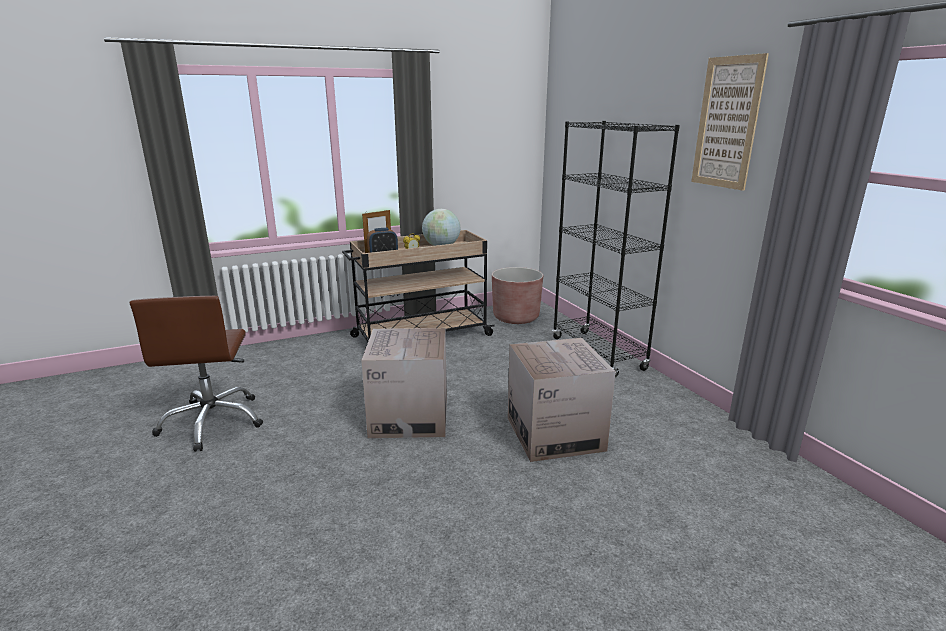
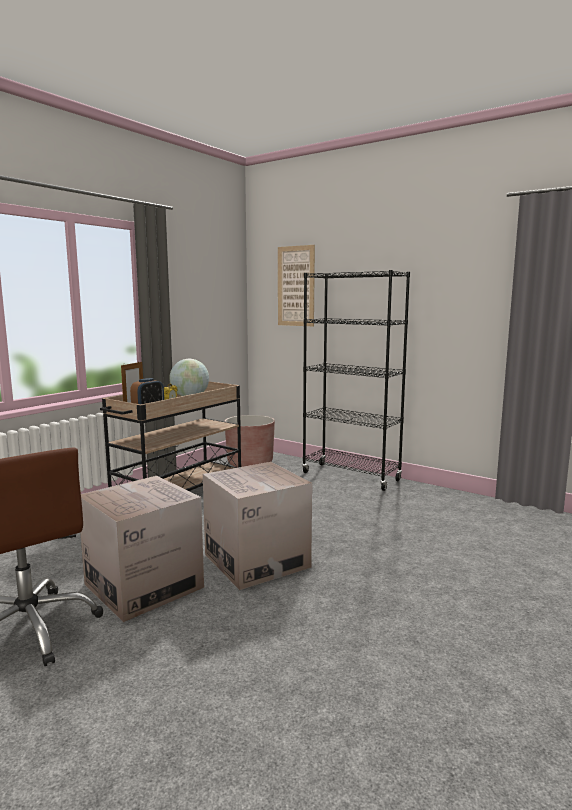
camera: 30 degrees left, 10 degrees down
cardboard box [508,338,616,462] -> cardboard box moved to [80,476,204,622]
picture [691,53,769,191] -> picture moved to [278,245,315,326]

